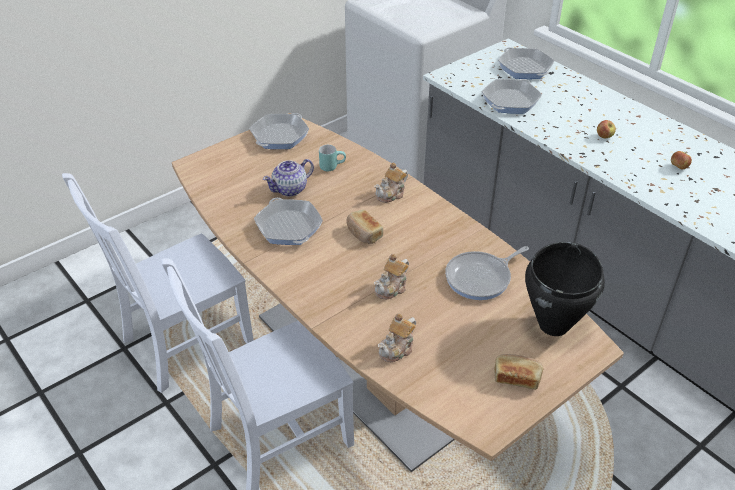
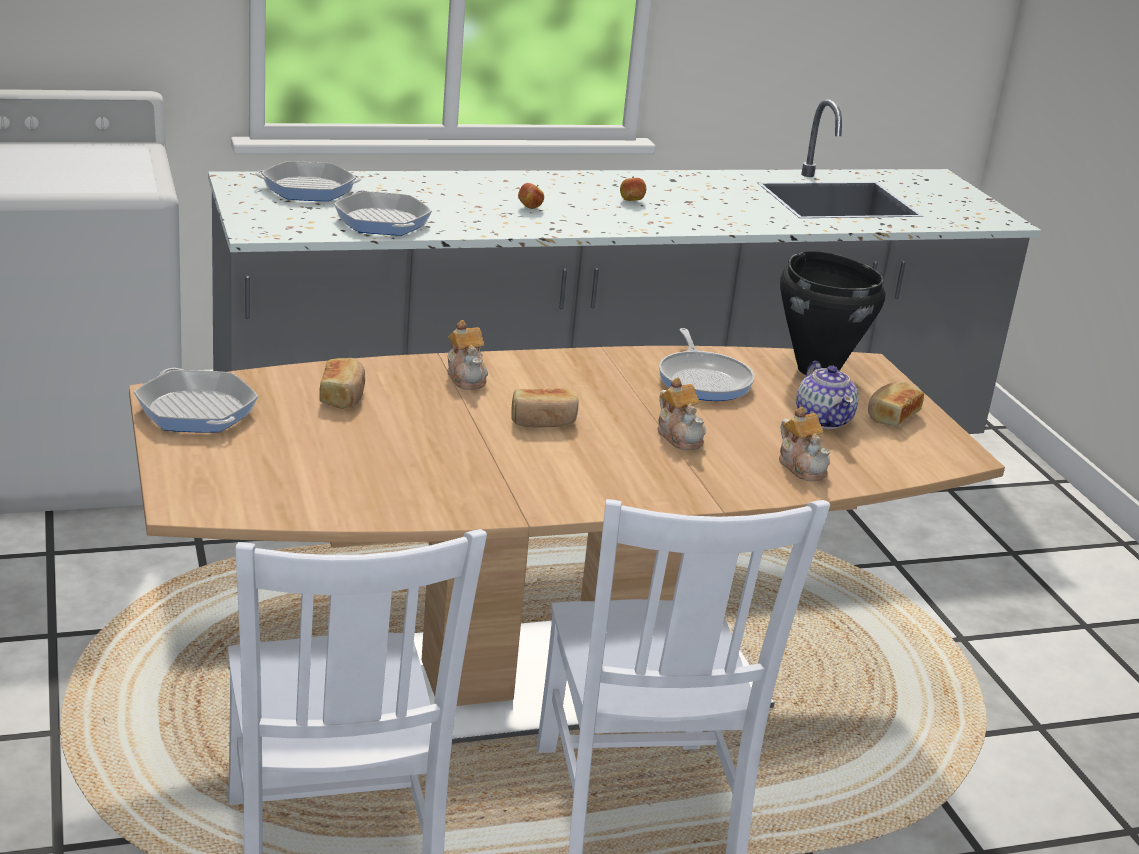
camera: 70 degrees left, 15 degrees down
frying pan [254,198,323,245] -> none
teapot [263,159,314,197] -> teapot moved to [796,361,859,429]
turquoise mug [319,145,346,171] -> bread [319,358,365,409]

